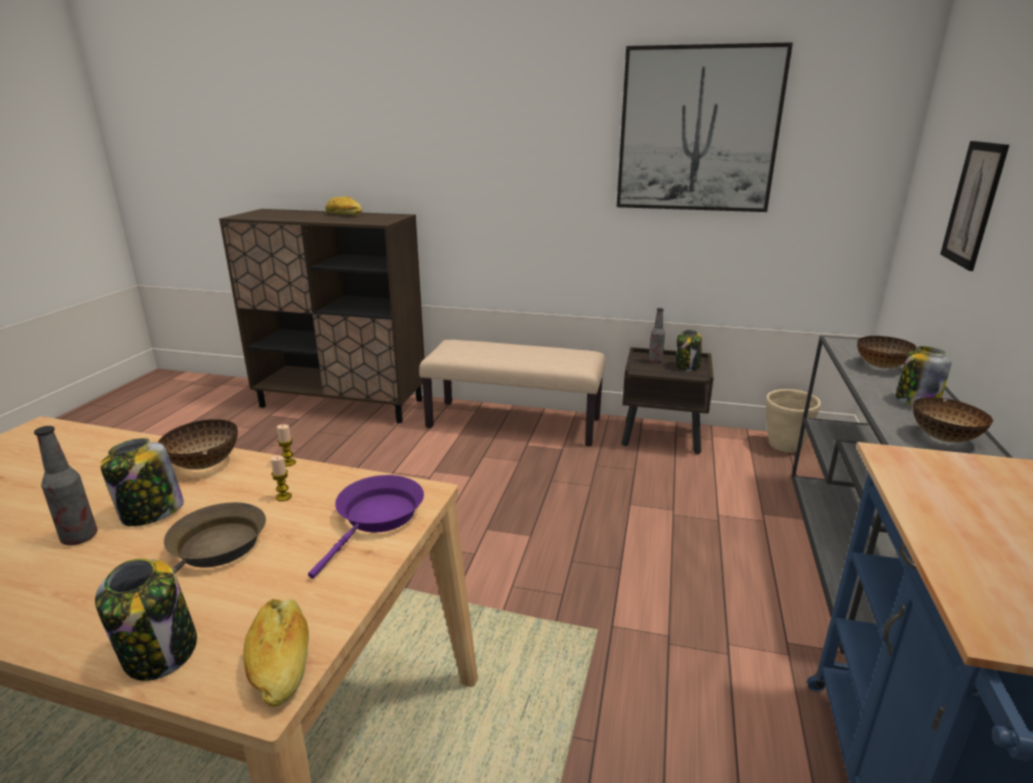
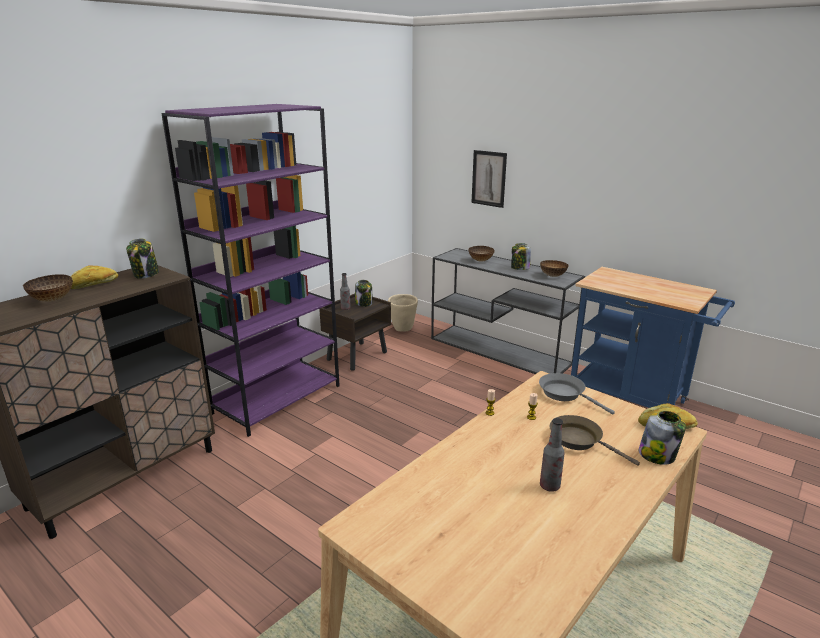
camera: 65 degrees left, 0 degrees up
jar [100,438,184,526] -> jar moved to [126,238,159,279]
bowl [157,419,238,470] -> bowl moved to [23,274,73,302]
purple frying pan [308,475,424,579] -> grey frying pan [539,373,615,414]
beige bench [419,340,606,446] -> purple bookcase [161,104,340,437]
picture [617,42,793,212] -> none

